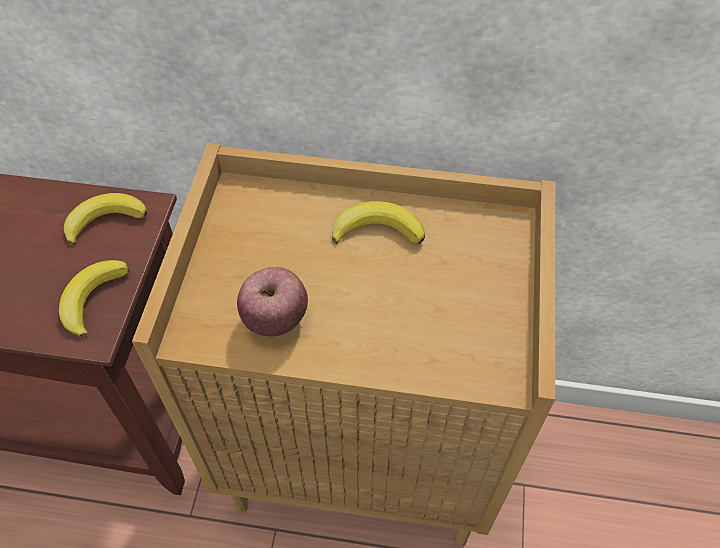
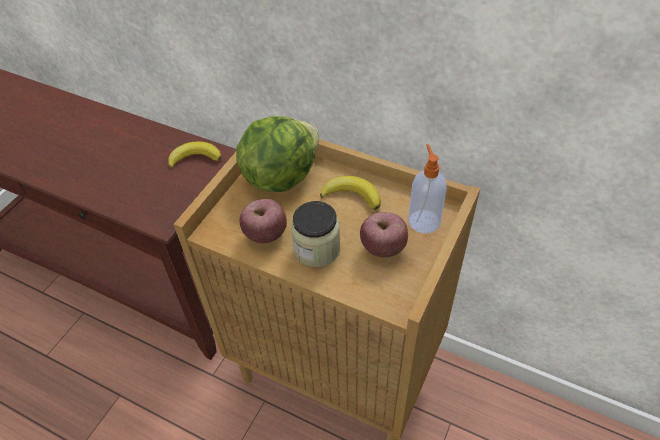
camera: 20 degrees right, 5 degrees down
banana [59,260,129,338] -> none
none -> lettuce [236,116,319,192]
none -> jar [291,201,340,267]
none -> apple [360,212,408,257]
none -> soap dispenser [408,144,447,233]

